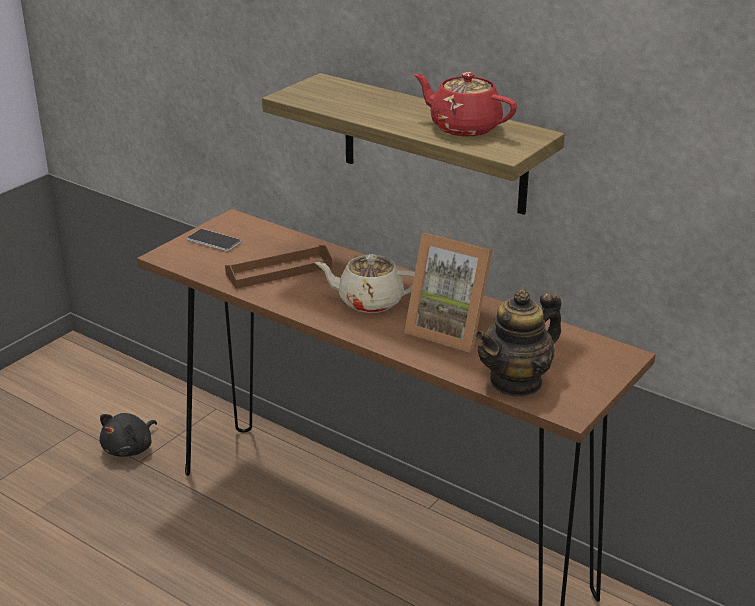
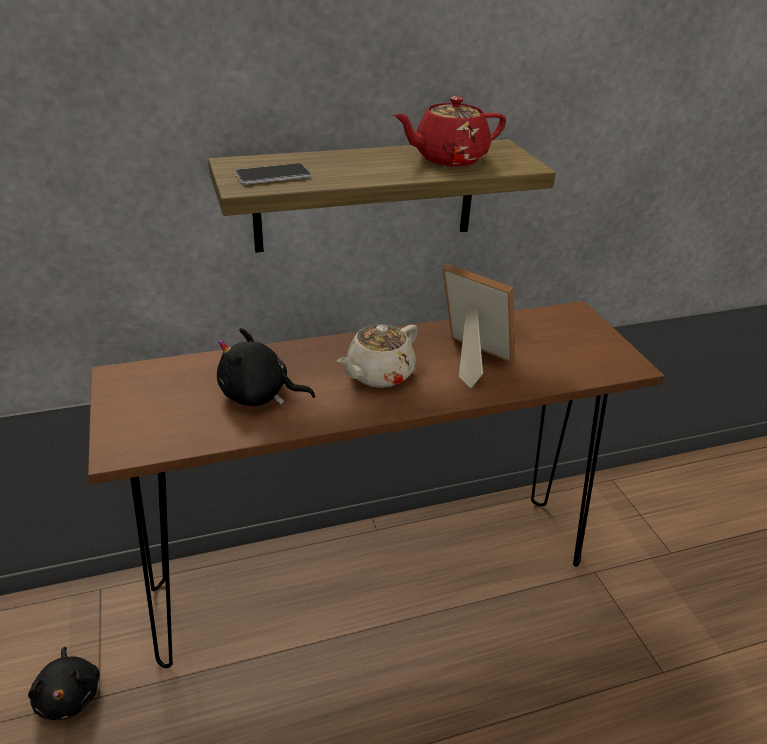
camera: 55 degrees left, 5 degrees up
phone [187,229,241,251] -> phone moved to [235,163,311,185]
brown tray [225,245,332,289] -> black plush toy [217,328,315,406]
picture frame [404,233,492,353] -> picture frame turned 120 degrees counterclockwise [443,264,515,388]
teapot [475,289,561,398] -> none

